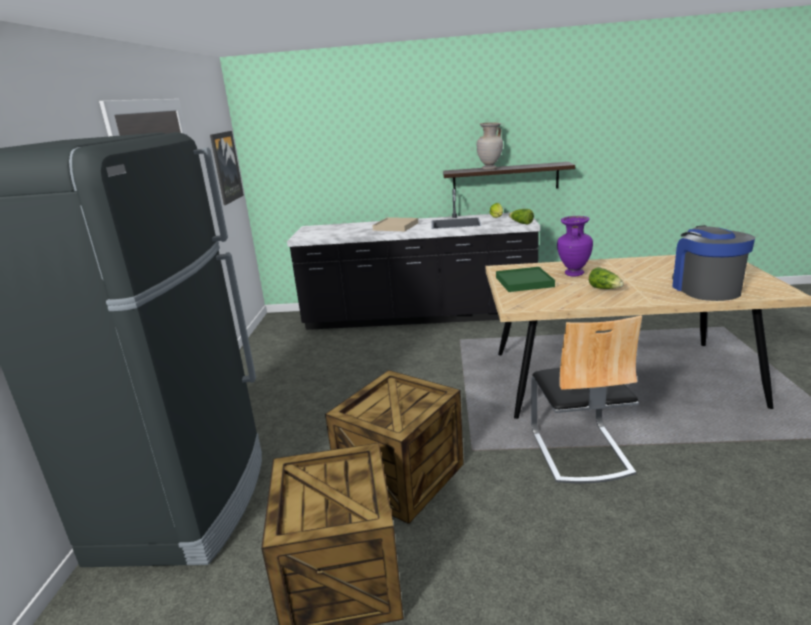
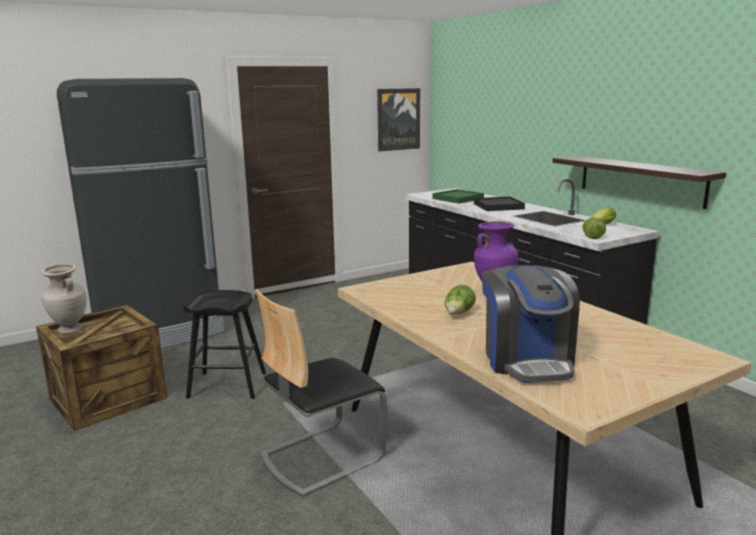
camera: 55 degrees right, 5 degrees down
crate [325,370,464,524] -> black stool [183,290,266,399]
beige tray [372,217,418,231] -> black tray [474,197,525,211]
beige vase [477,123,503,169] -> beige vase moved to [41,264,87,334]
green tray [496,267,555,292] -> green tray moved to [432,189,484,204]
coffee machine [672,225,755,301] -> coffee machine turned 120 degrees clockwise [482,265,580,383]

